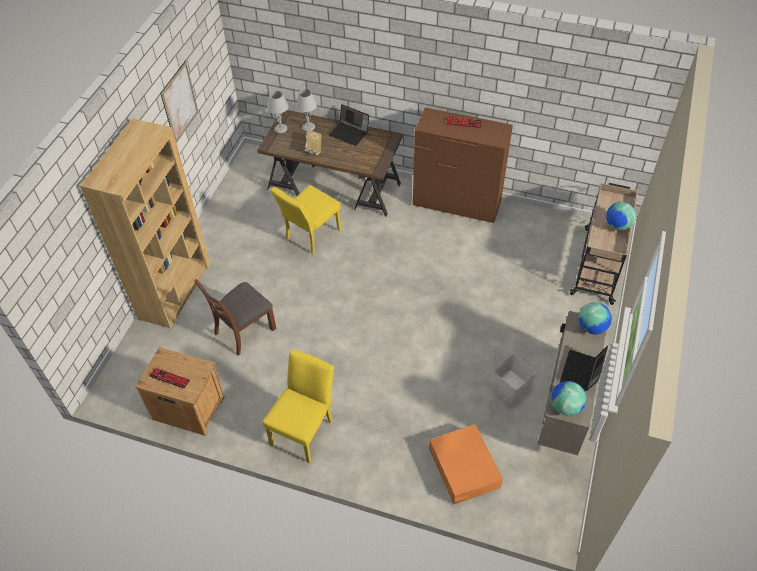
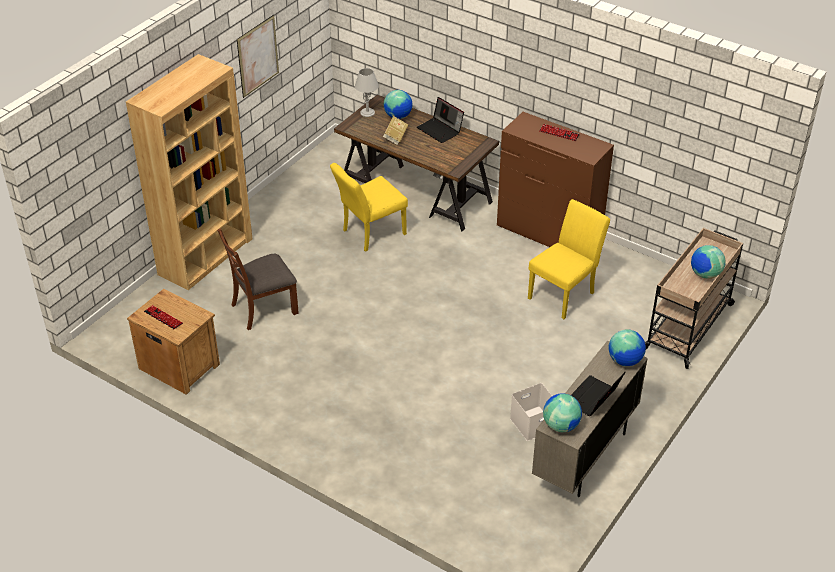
camera: 15 degrees right, 10 degrees down
yellow chair [263,349,334,463] -> yellow chair moved to [528,199,610,319]
grey table lamp [296,89,317,131] -> globe [384,90,413,119]
orange storage box [429,424,503,504] -> none

